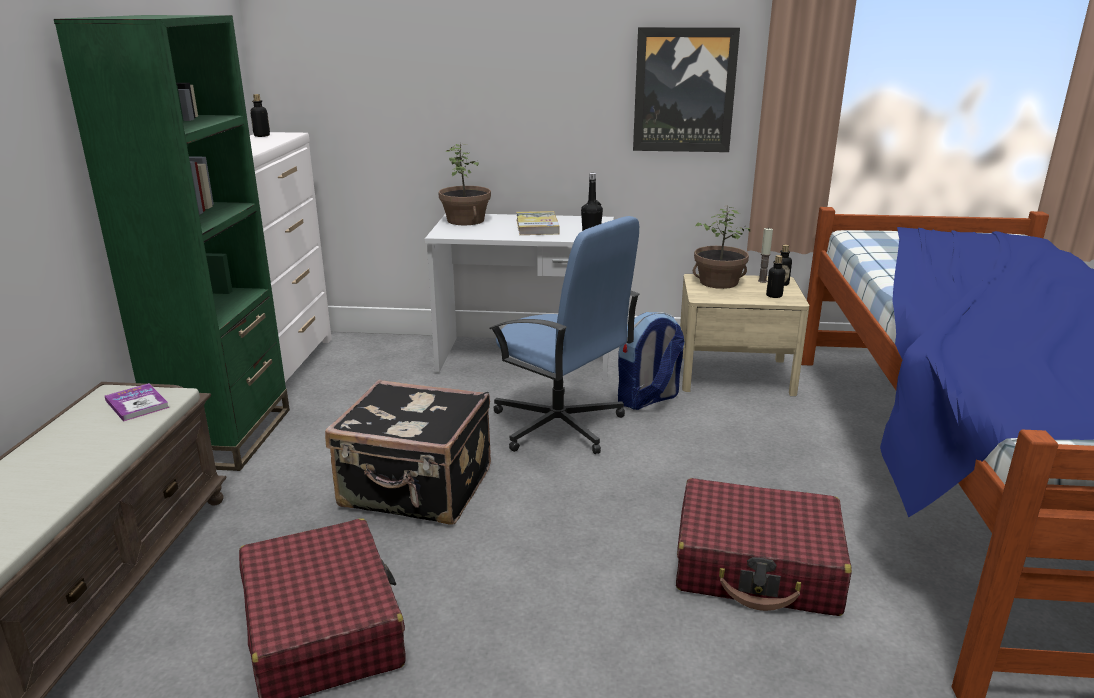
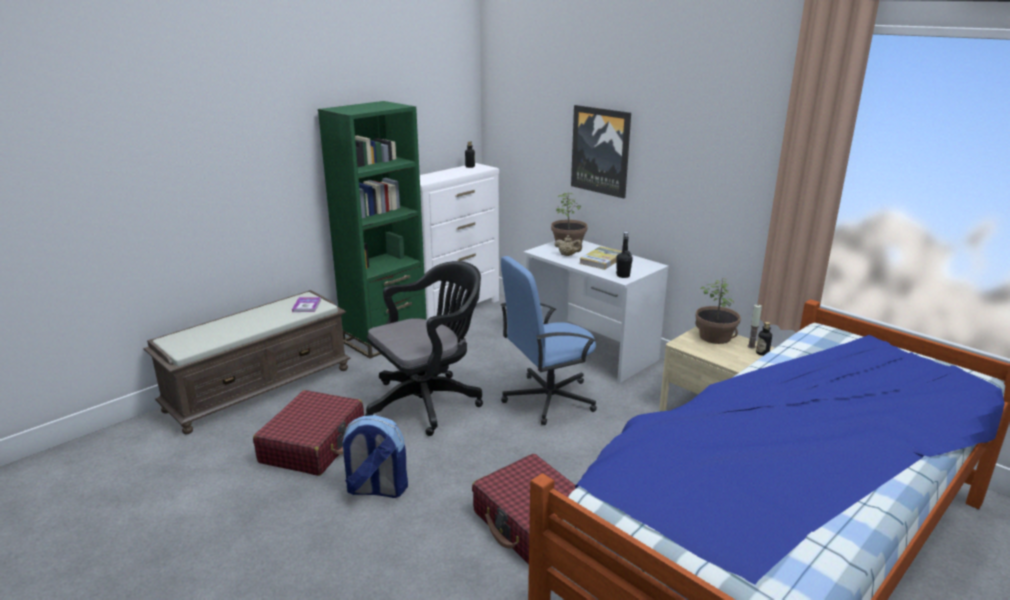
camera: 40 degrees right, 0 degrees up
black suitcase [325,379,491,525] -> black office chair [365,261,483,436]
blue office chair [489,216,640,454] -> blue office chair turned 75 degrees clockwise [500,256,597,425]
backpack [618,312,684,410] -> backpack moved to [340,415,408,498]
picture [633,27,740,152] -> picture moved to [571,105,631,198]
bottle [766,255,785,298] -> none
none -> beige teapot [554,235,582,256]

